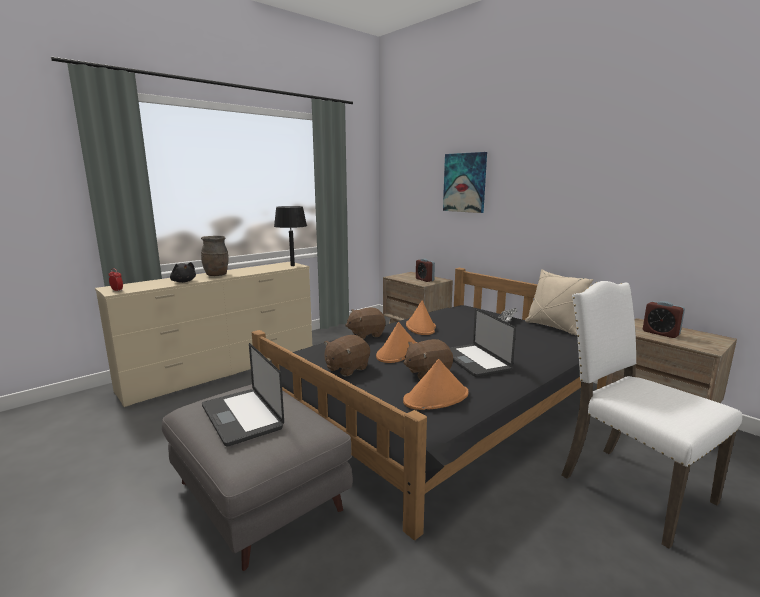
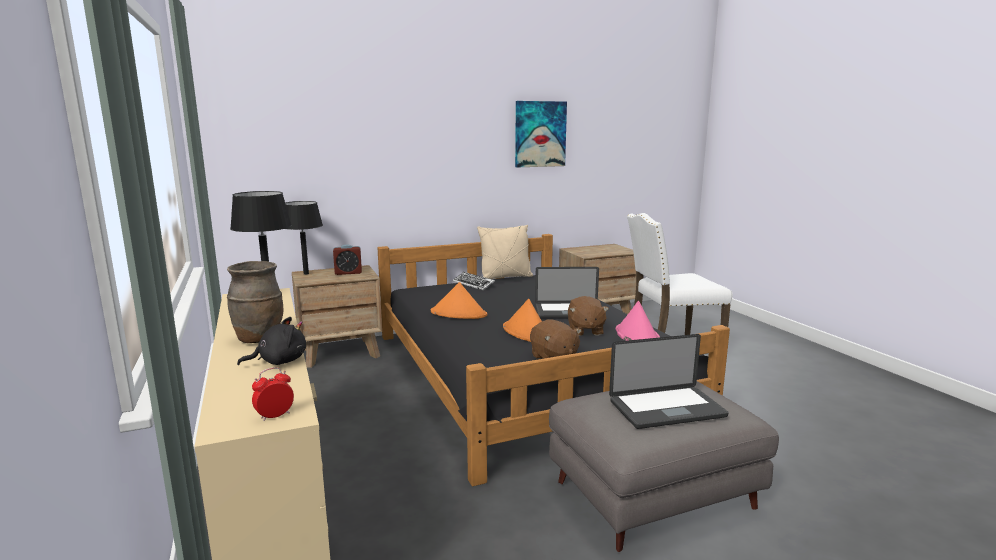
camera: 70 degrees left, 0 degrees up
brown plush toy [345,308,386,339] -> none
orange hat [403,359,468,410] -> pink hat [615,301,660,341]
picture [443,152,487,213] -> picture moved to [515,101,567,167]
alarm clock [643,301,685,338] -> none
none -> black table lamp [285,201,323,275]

